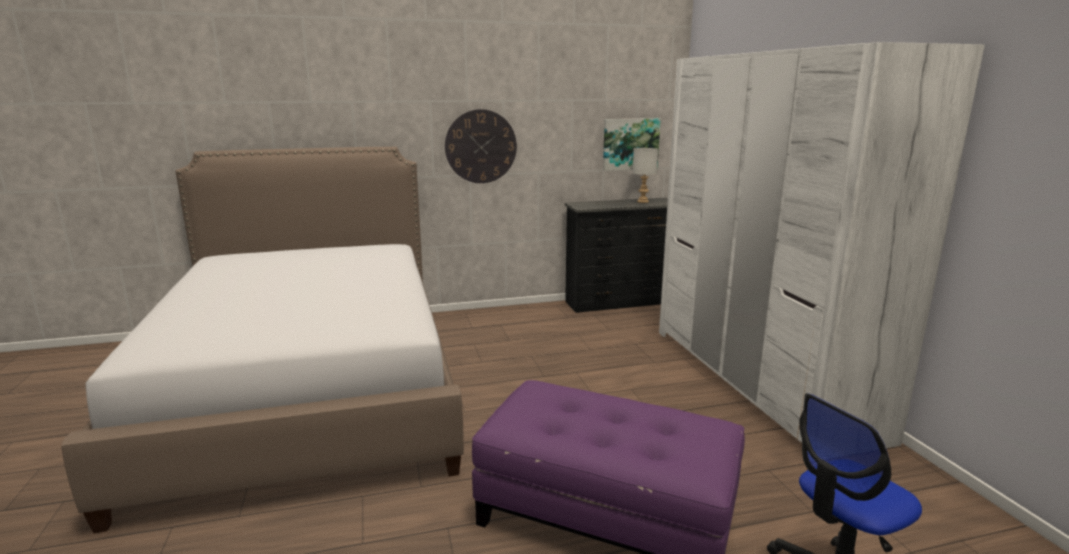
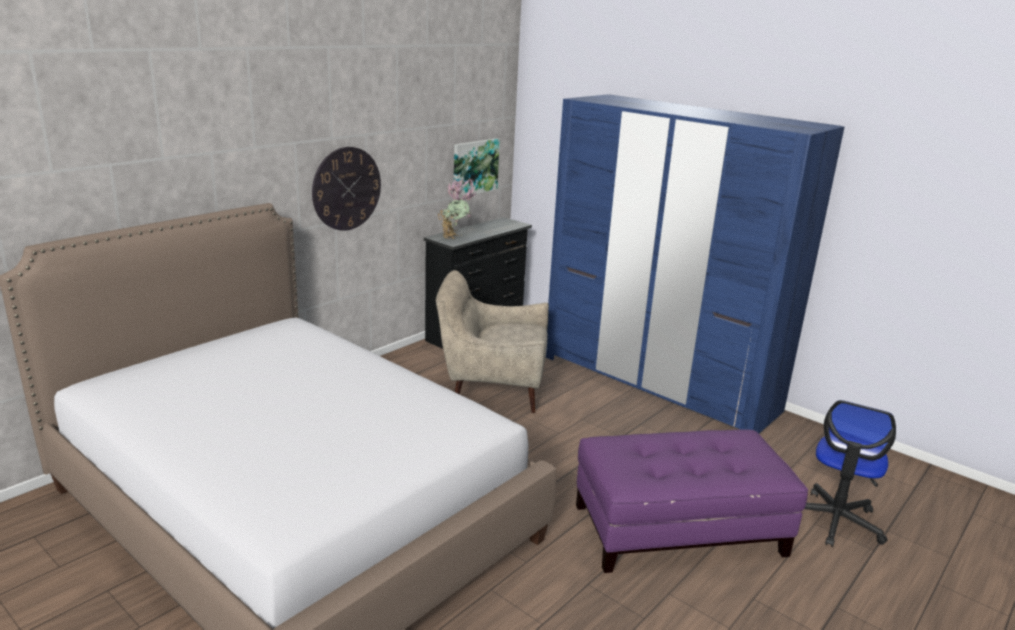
camera: 35 degrees left, 5 degrees up
grey table lamp [632,148,658,203] -> none
white wardrobe [659,42,985,448] -> blue wardrobe [546,94,844,434]
none -> beige armchair [436,270,549,413]
none -> potted plant [438,179,475,239]

